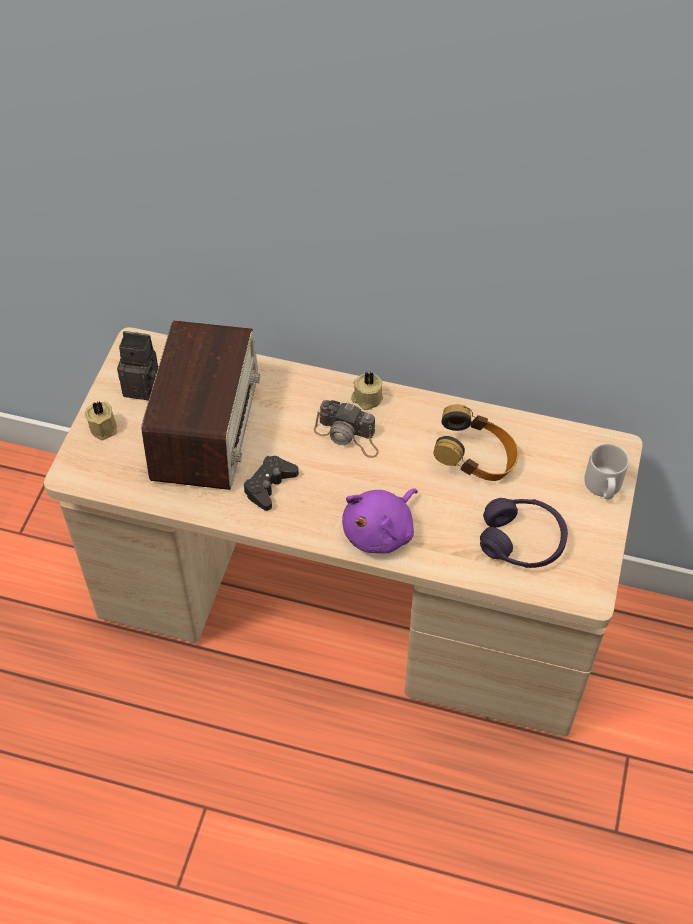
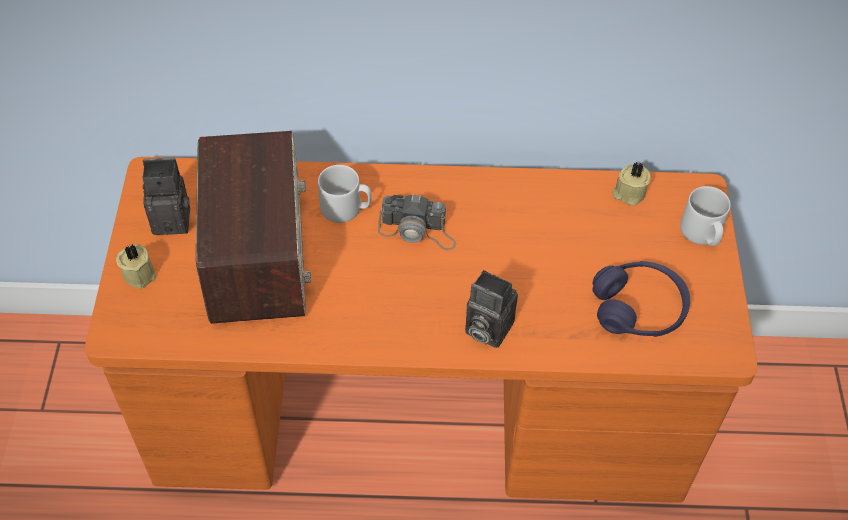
camera: 15 degrees left, 0 degrees up
beige desk [44,327,642,736] -> orange desk [85,157,758,503]
black game controller [244,456,299,511] -> none
purple plush toy [342,488,418,553] -> camera [465,270,518,348]
beige candle [351,372,383,410] -> beige candle moved to [612,162,651,206]
headphones [433,404,518,481] -> none
none -> grey mug [318,165,372,223]

